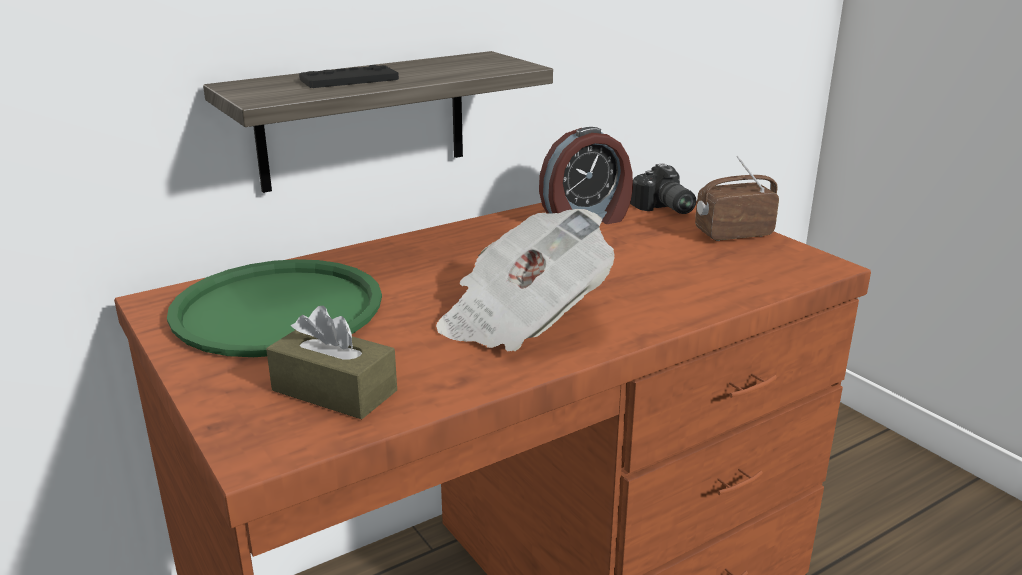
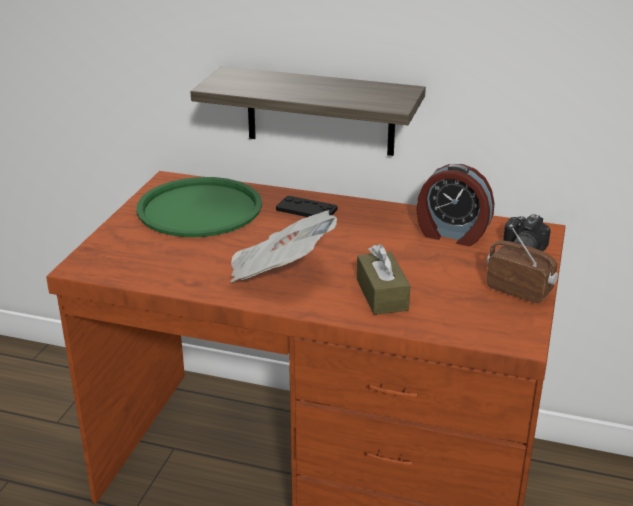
camera: 50 degrees right, 5 degrees up
brown tissue box [266,306,397,419] -> brown tissue box moved to [357,244,410,315]
black game controller [299,65,399,88] -> black game controller moved to [276,196,338,217]

